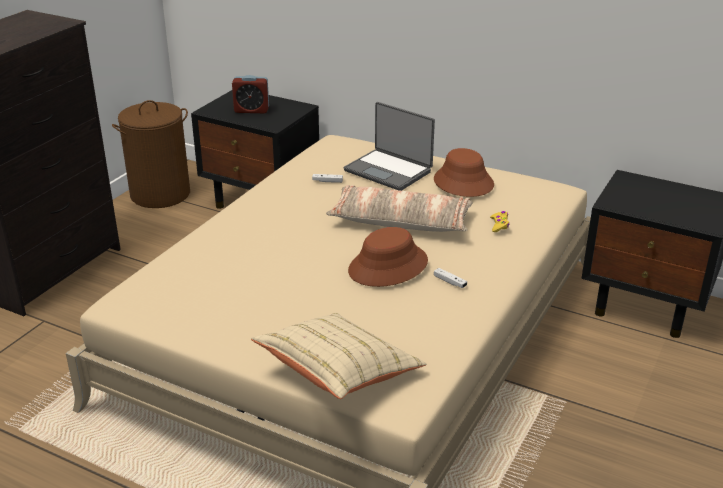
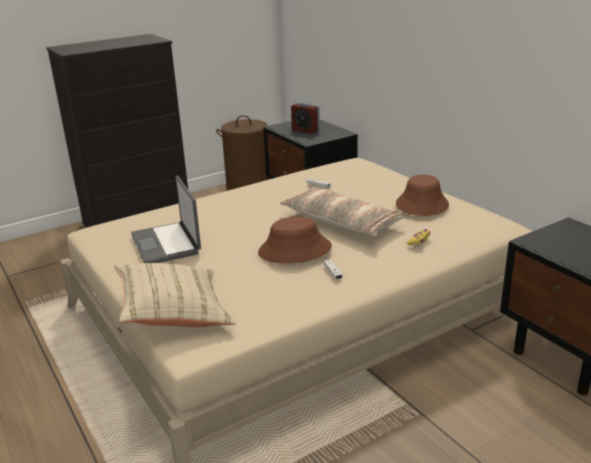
camera: 30 degrees right, 5 degrees down
laptop [344,102,435,191] -> laptop moved to [131,175,201,263]

